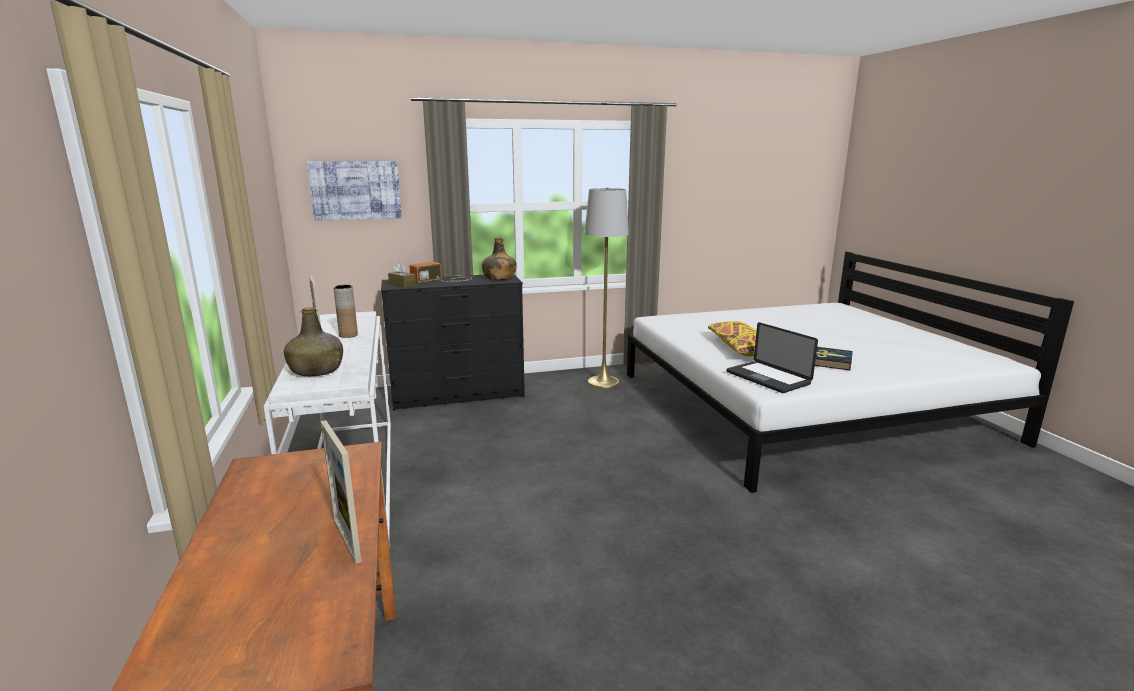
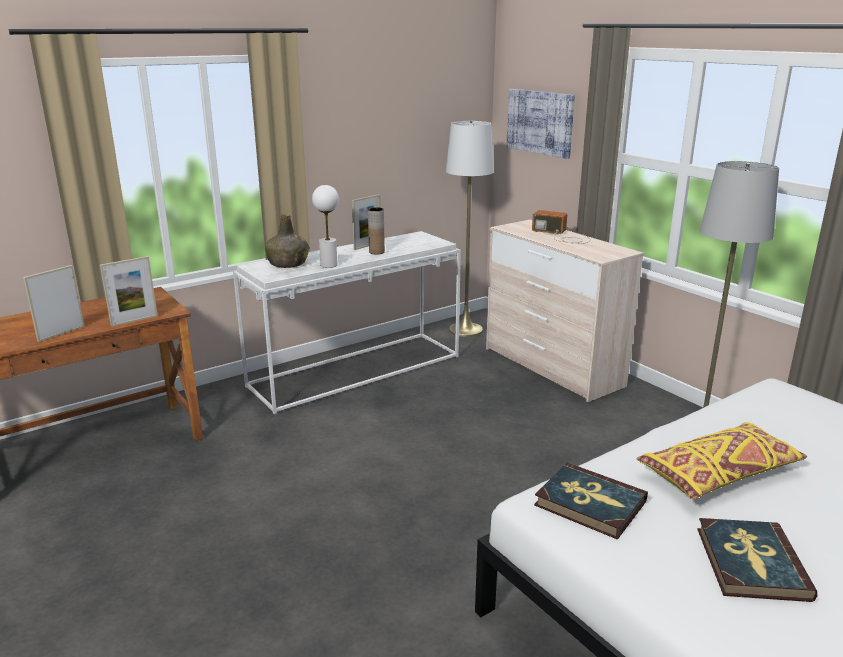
camera: 70 degrees right, 5 degrees up
black dresser [381,274,525,411] -> beige dresser [486,220,644,402]
brown tissue box [388,263,416,288] -> none
green bottle [482,238,517,281] -> none
laptop [727,322,818,393] -> book [534,462,648,540]
none -> picture frame [100,256,158,327]
none -> white table lamp [312,185,339,268]
none -> white floor lamp [446,121,494,337]

